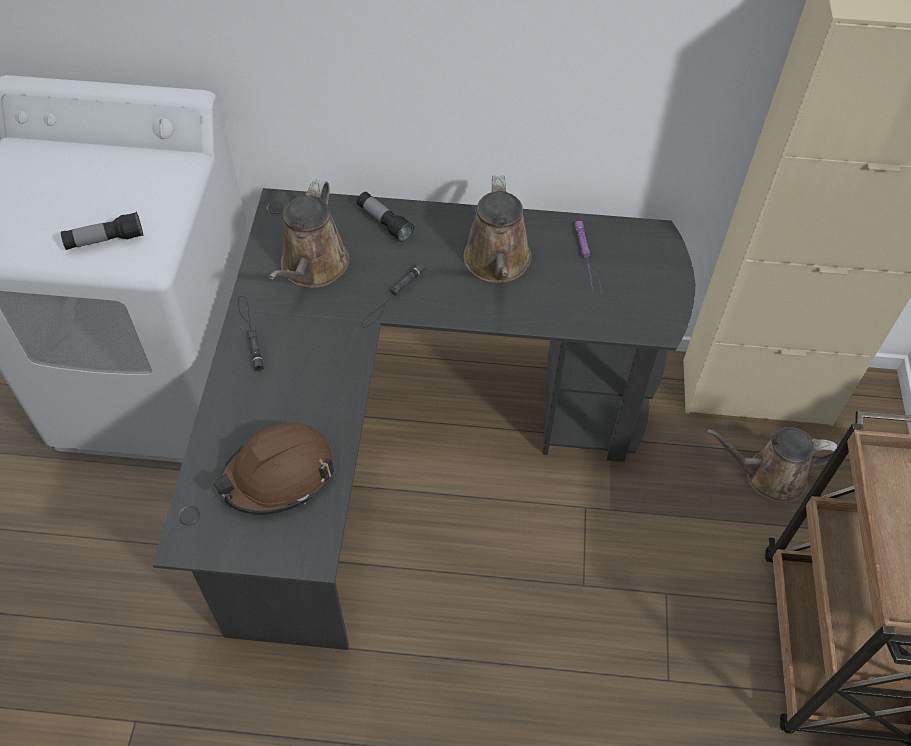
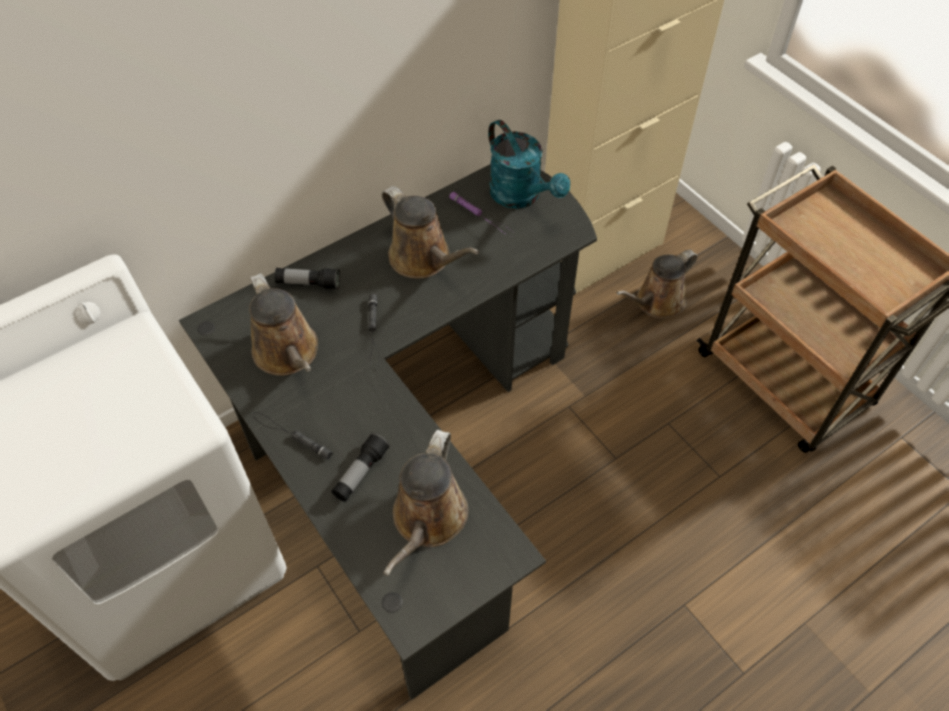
camera: 40 degrees left, 0 degrees up
flashlight [61,212,143,250] -> flashlight moved to [331,433,390,502]
brown hard hat [214,423,334,515] -> brown watering can [383,430,468,576]
none -> turquoise watering can [488,120,570,209]

